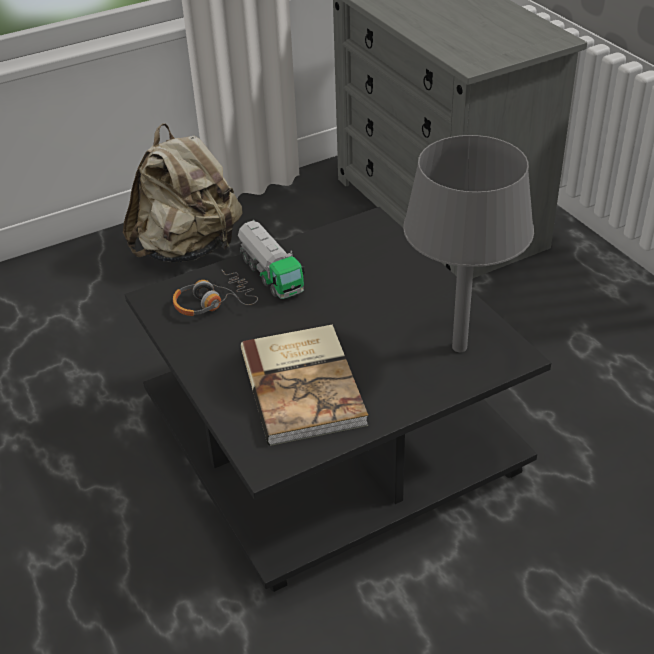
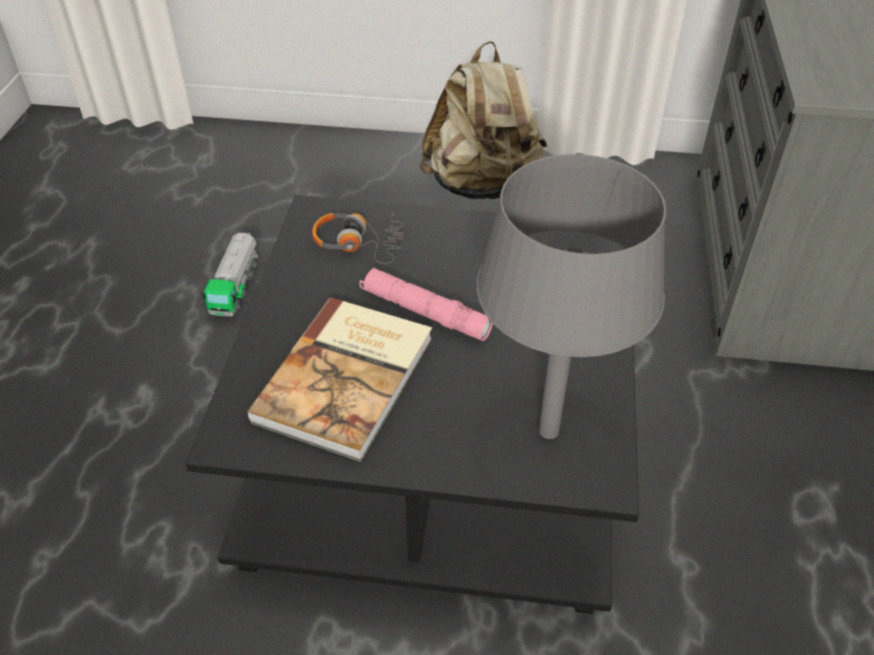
camera: 35 degrees right, 5 degrees up
toy truck [238,220,305,299] -> toy truck moved to [202,232,259,316]
none -> pink flashlight [359,268,493,341]

